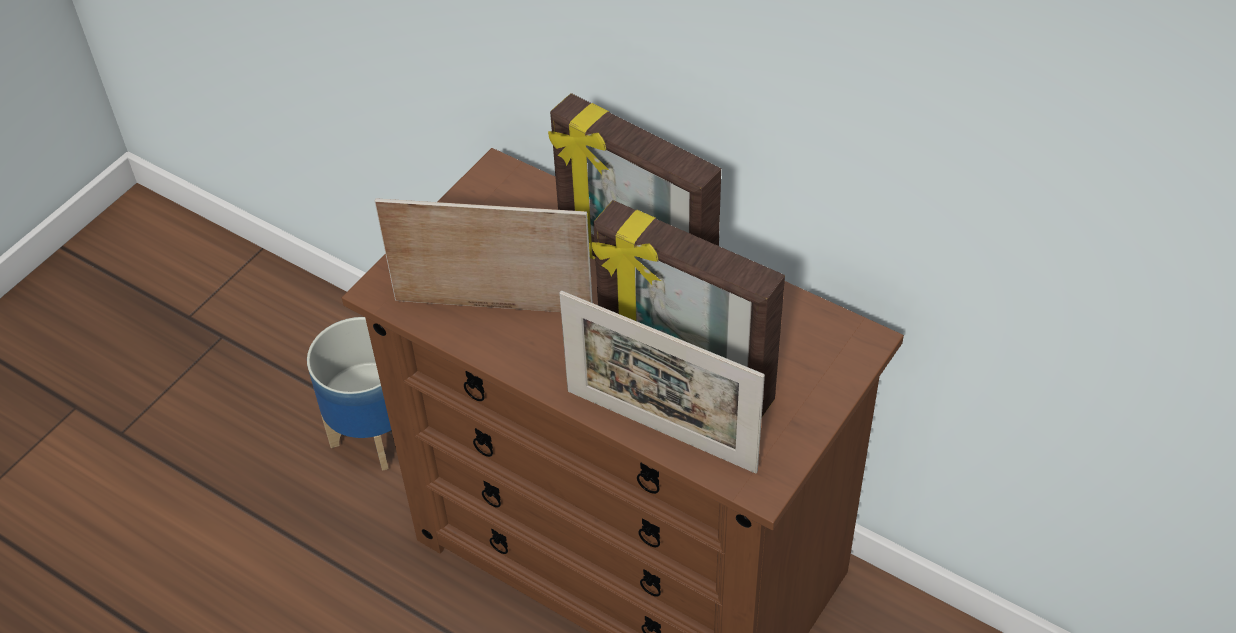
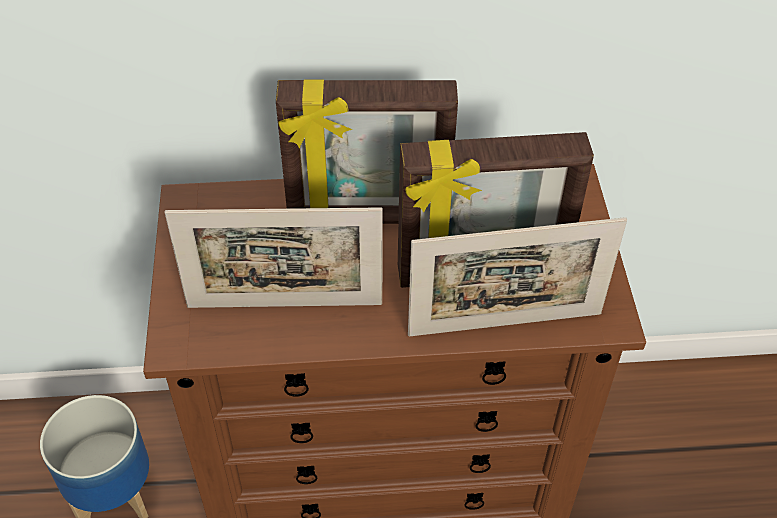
camera: 40 degrees left, 0 degrees up
picture frame [375,198,593,312] -> picture frame turned 150 degrees counterclockwise [165,207,383,308]

